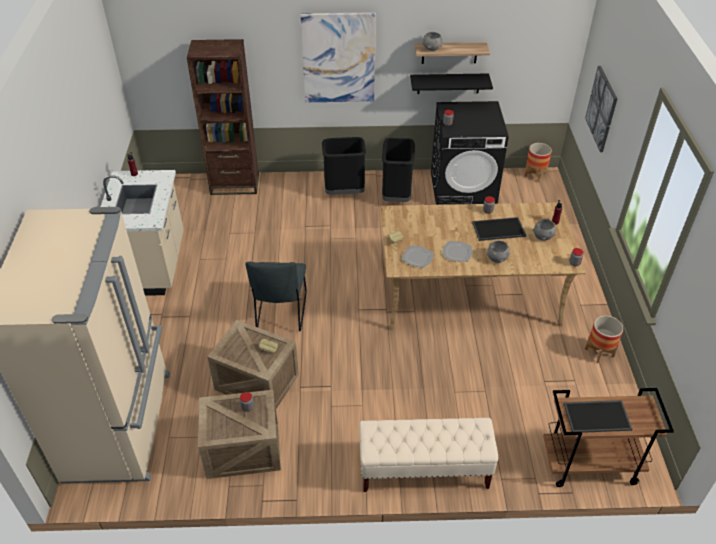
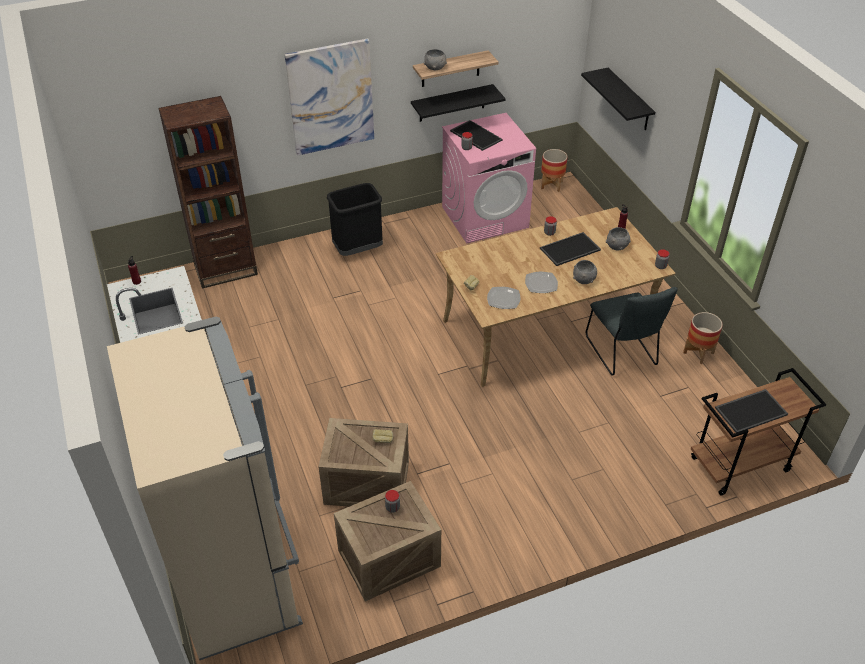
camera: 20 degrees left, 0 degrees up
grey chair [245,262,306,331] -> grey chair moved to [586,287,677,376]
beige bench [359,418,498,492] -> none
black trash can [382,138,415,202] -> none
black washing machine [431,101,509,205] -> pink washing machine [442,113,536,243]
picture [585,66,617,152] -> black shelf [581,68,655,130]
none -> tray [450,120,502,151]

